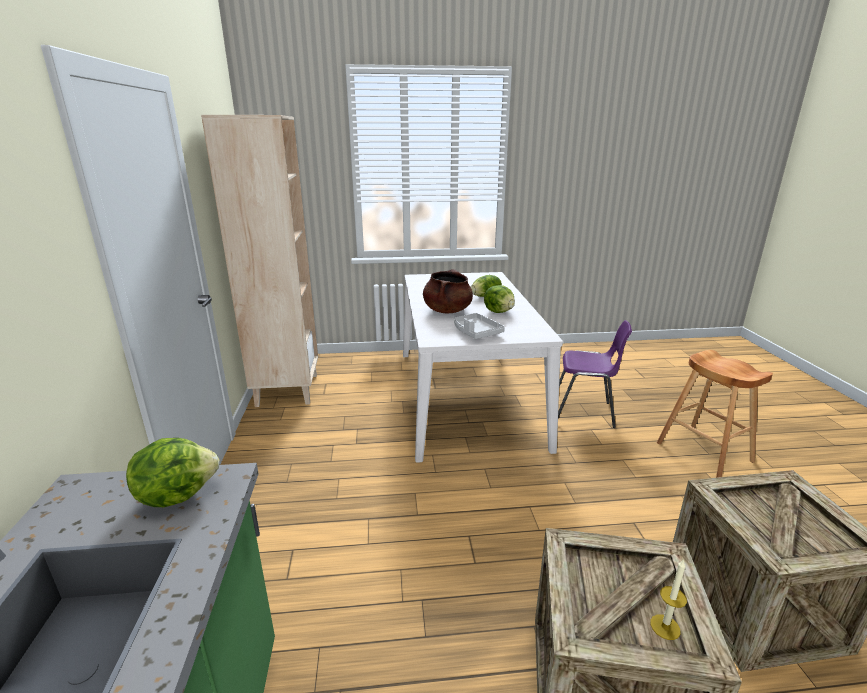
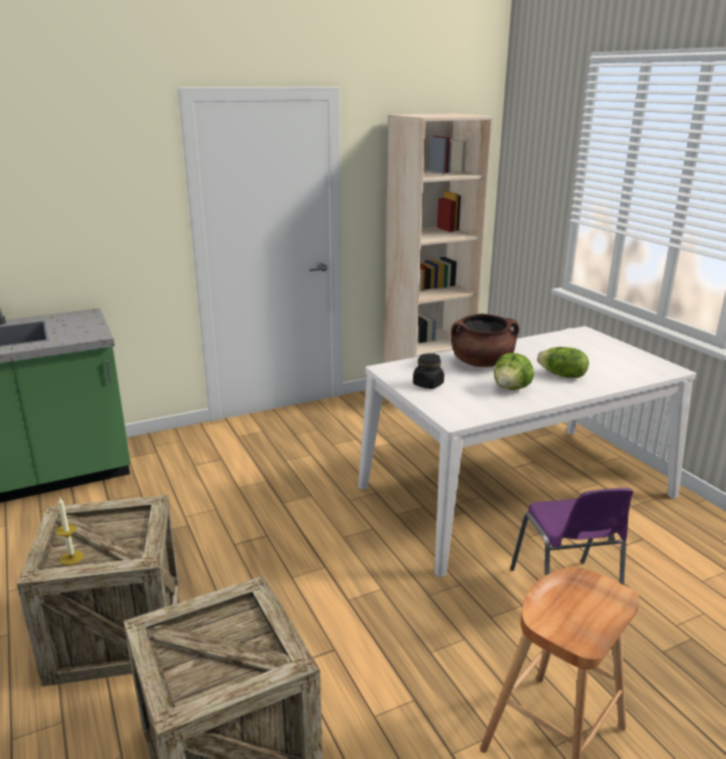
camera: 70 degrees right, 0 degrees up
lettuce [126,438,219,507] -> none
grey tray [454,313,505,339] -> black jar [413,354,444,389]

